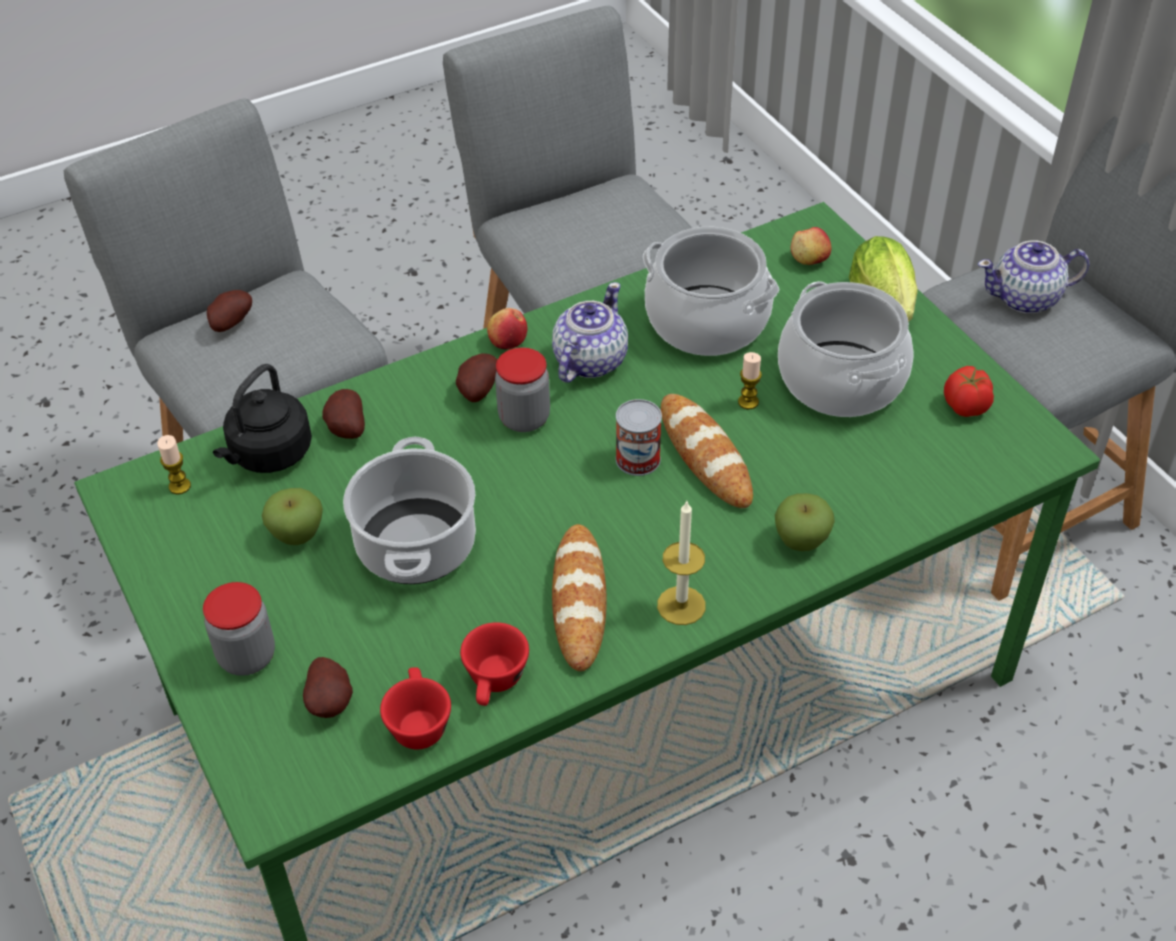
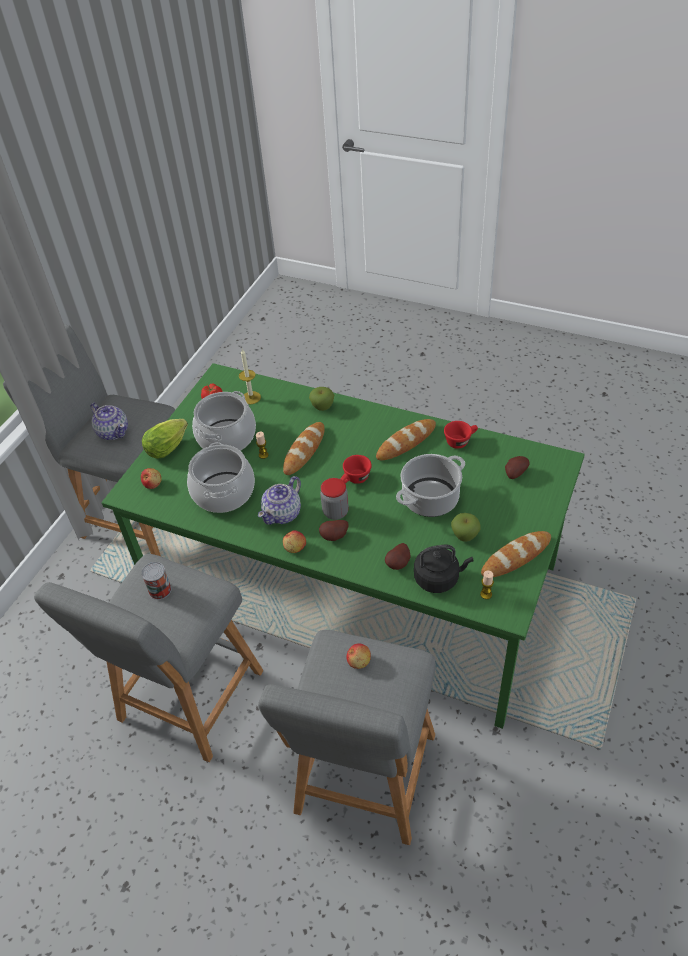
camera: 125 degrees left, 0 degrees up
jar [203,582,275,676] -> none
potato [207,290,252,332] -> none
red cup [380,667,451,749] -> red cup moved to [341,455,372,484]
teapot [552,282,628,383] -> teapot turned 45 degrees counterclockwise [258,476,301,525]
can [616,399,662,476] -> can moved to [141,562,172,600]
candle [657,501,706,625] -> candle moved to [239,349,261,404]
none -> apple [346,643,371,669]
none -> bread [481,531,551,577]

